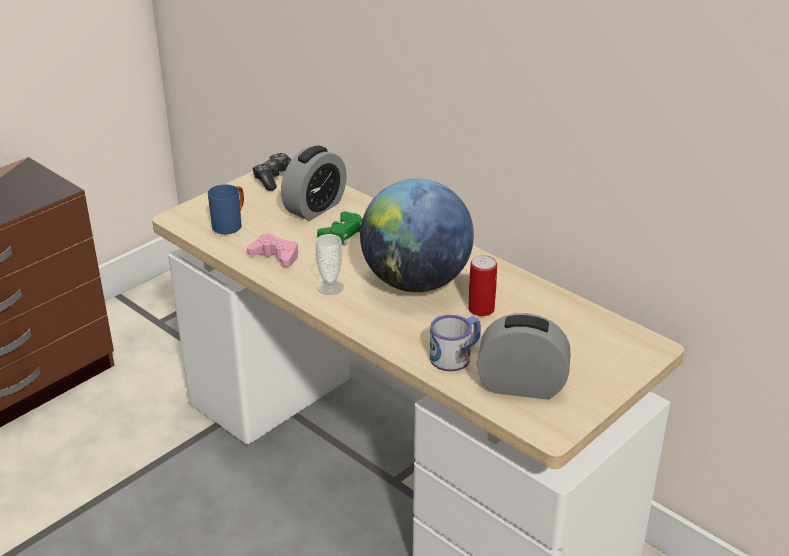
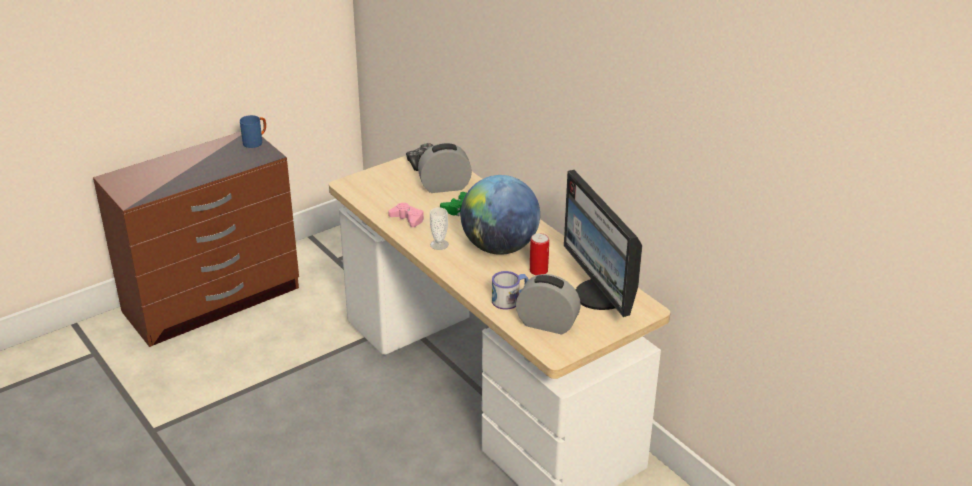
camera: 10 degrees right, 0 degrees up
blue mug [208,184,244,234] -> blue mug moved to [240,115,266,148]
alarm clock [281,145,347,221] -> alarm clock turned 150 degrees counterclockwise [418,143,472,193]
none -> monitor [564,170,642,317]

